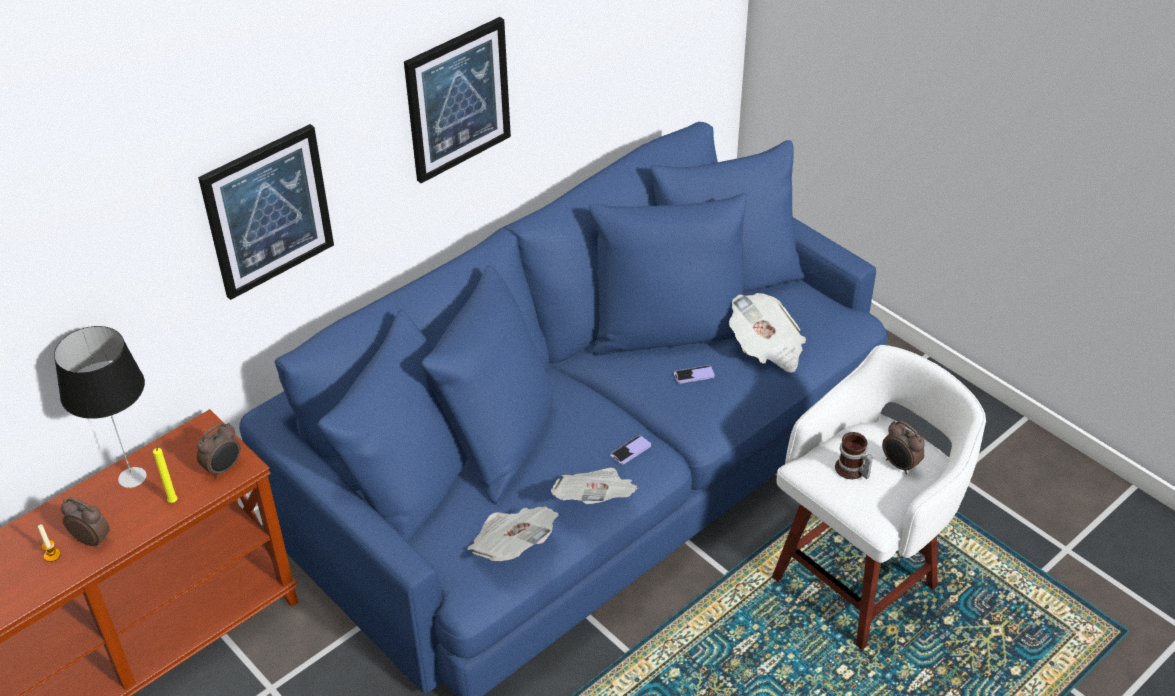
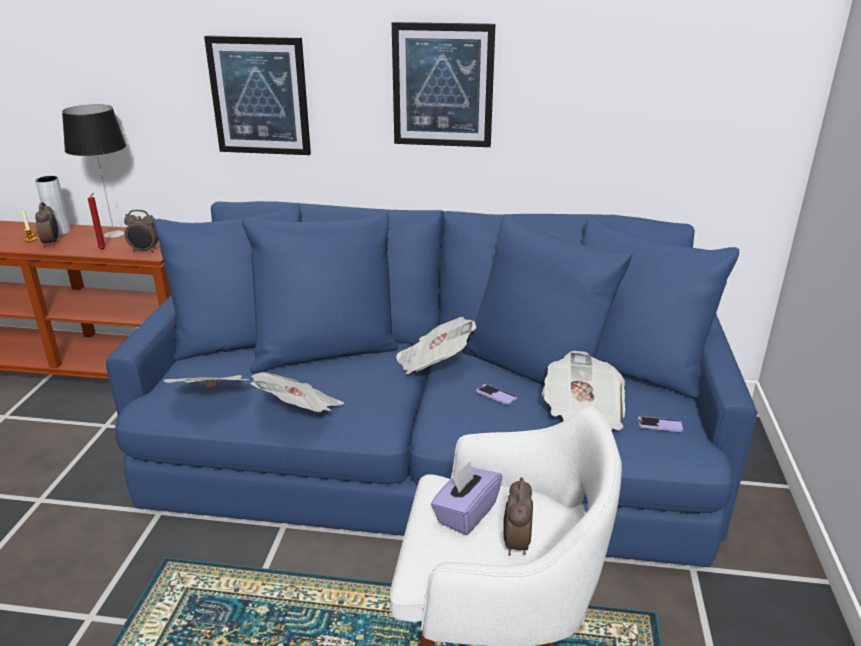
camera: 50 degrees right, 15 degrees down
yellow candle [153,443,178,503] -> red candle [88,193,106,250]
phone [610,436,651,465] -> phone moved to [638,416,683,432]
mug [835,432,873,479] -> purple tissue box [431,462,502,535]
none -> grey vase [35,176,71,236]
none -> newspaper [396,317,476,374]

